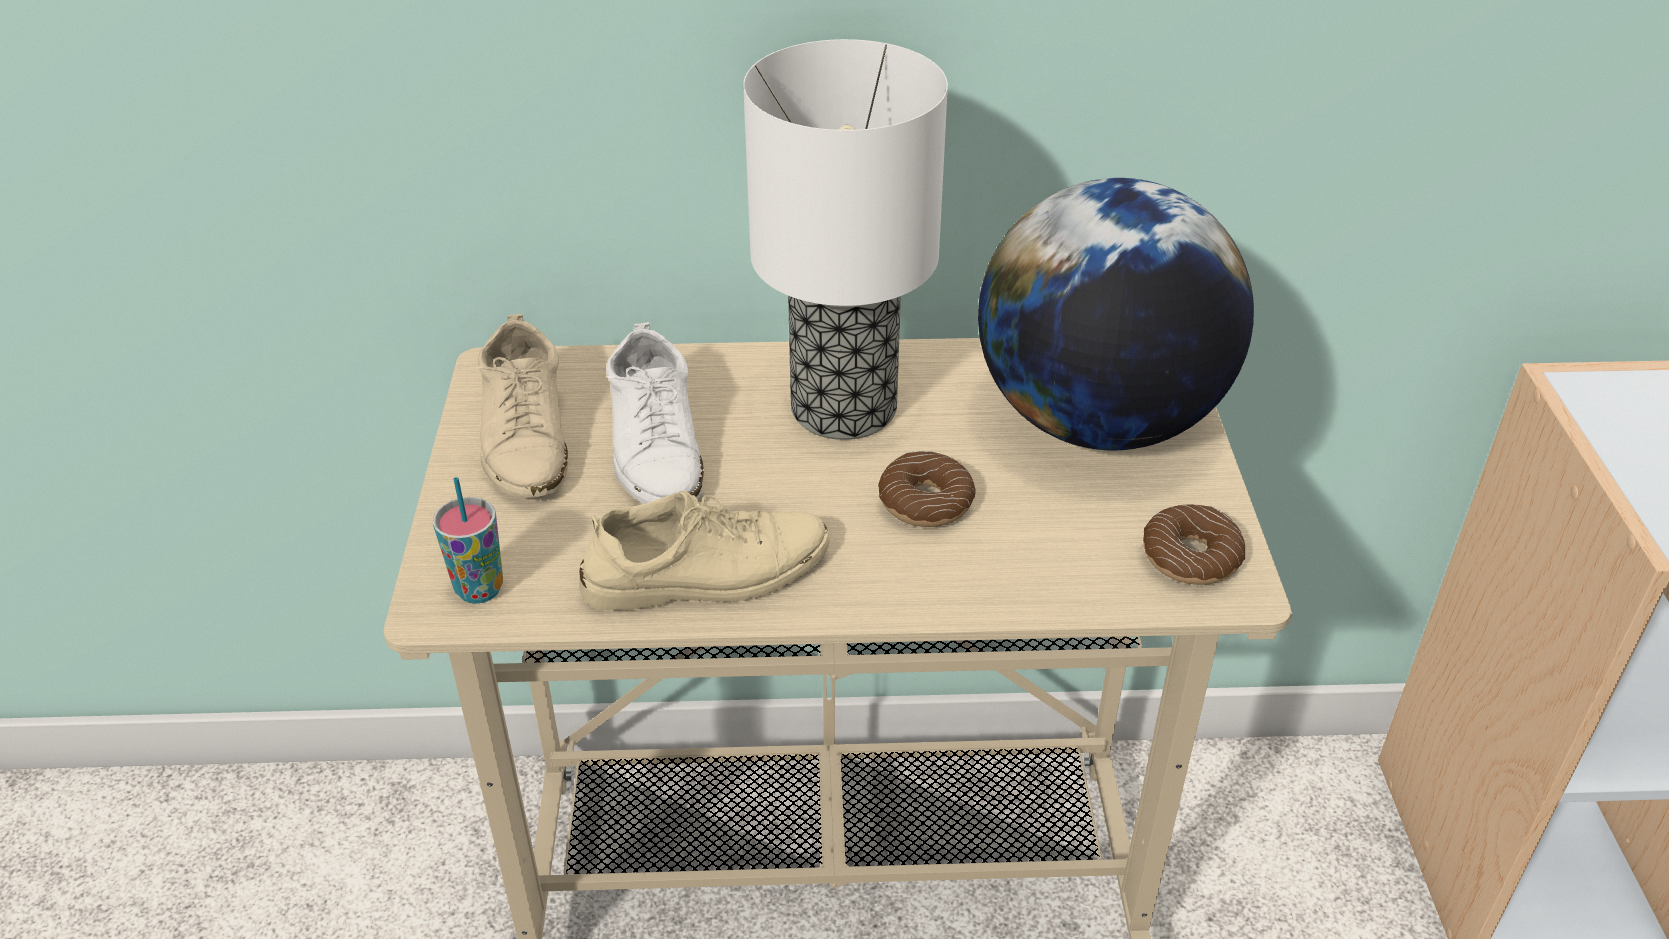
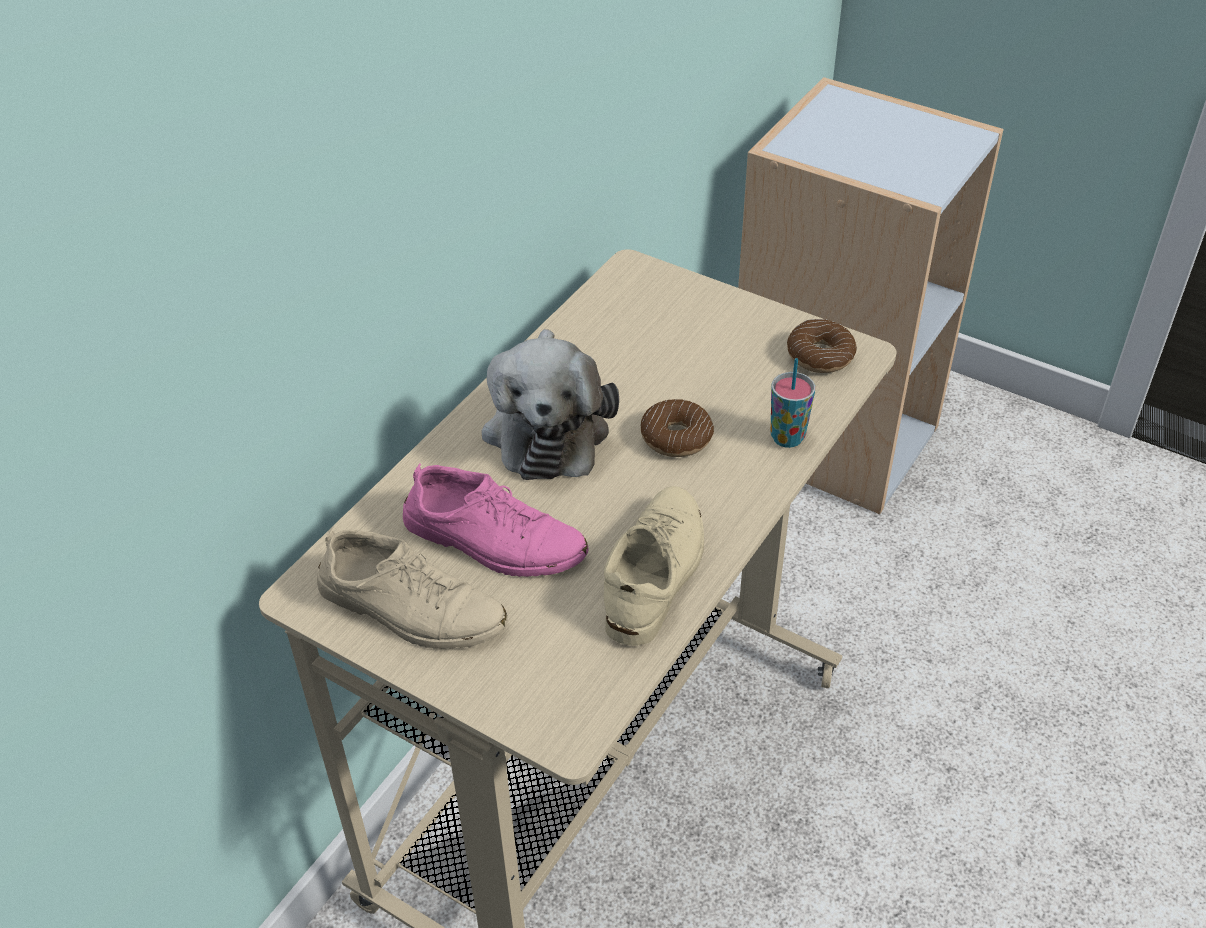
camera: 55 degrees left, 5 degrees up
cup [433,477,503,604] -> cup moved to [771,358,815,448]
white shoe [606,322,704,504] -> pink shoe [403,464,589,577]
table lamp [743,39,948,440] -> plush toy [481,329,619,480]
globe [978,178,1254,450] -> none

